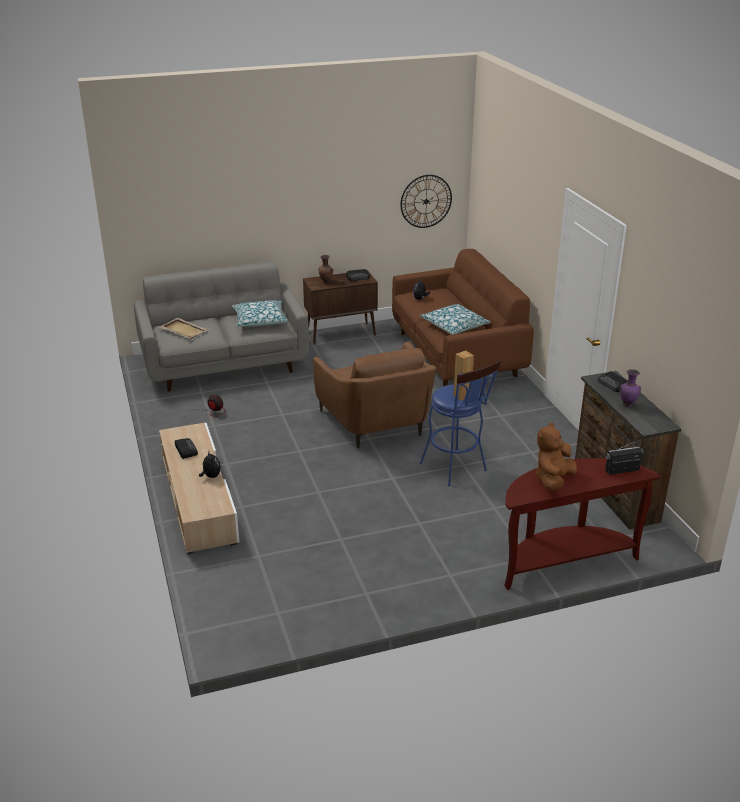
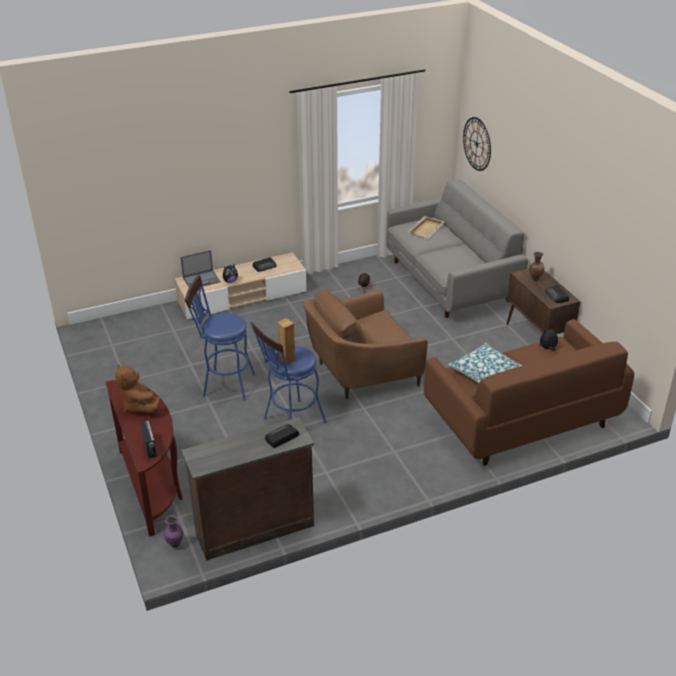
camera: 85 degrees right, 5 degrees up
pillow [232,300,288,327] -> none
wall clock [400,175,452,228] -> wall clock moved to [463,117,491,171]
brown plush toy [535,423,577,491] -> brown plush toy turned 150 degrees counterclockwise [115,364,160,413]
purple vase [620,369,641,407] -> purple vase moved to [164,515,183,548]
none -> laptop [180,250,221,287]
none -> blue stool [185,274,255,401]

